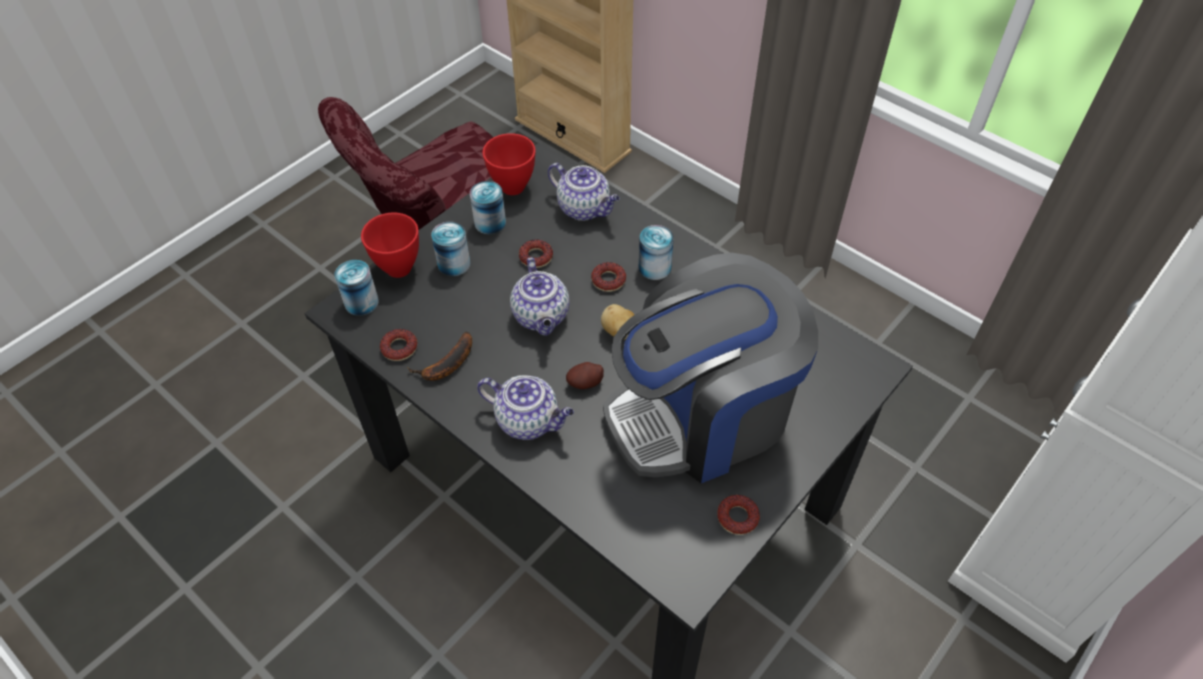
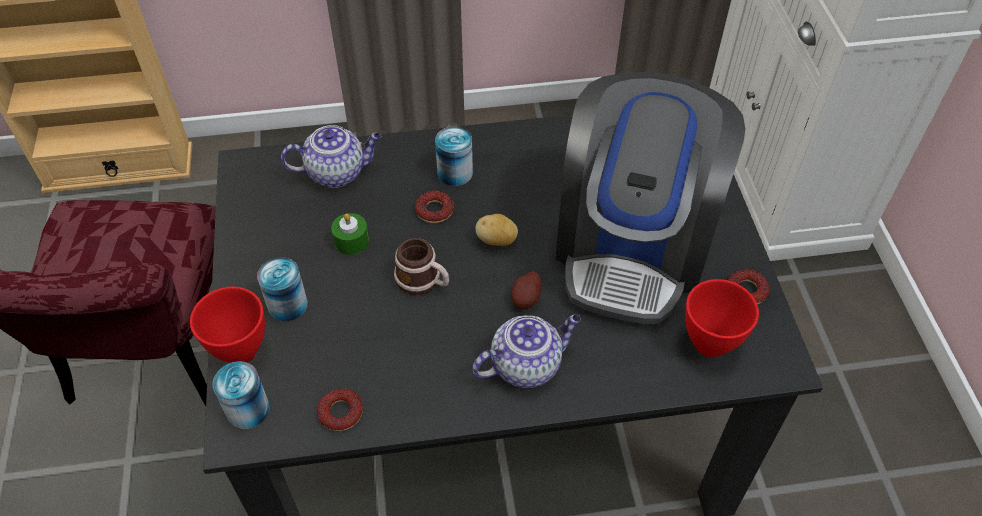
camera: 50 degrees left, 0 degrees up
banana [407,332,472,381] -> none
can [470,181,506,234] -> none
red bowl [483,133,536,195] -> red bowl moved to [685,279,759,357]
teapot [510,257,570,336] -> mug [394,238,449,295]
donut [519,239,553,268] -> green candle [331,213,369,255]

